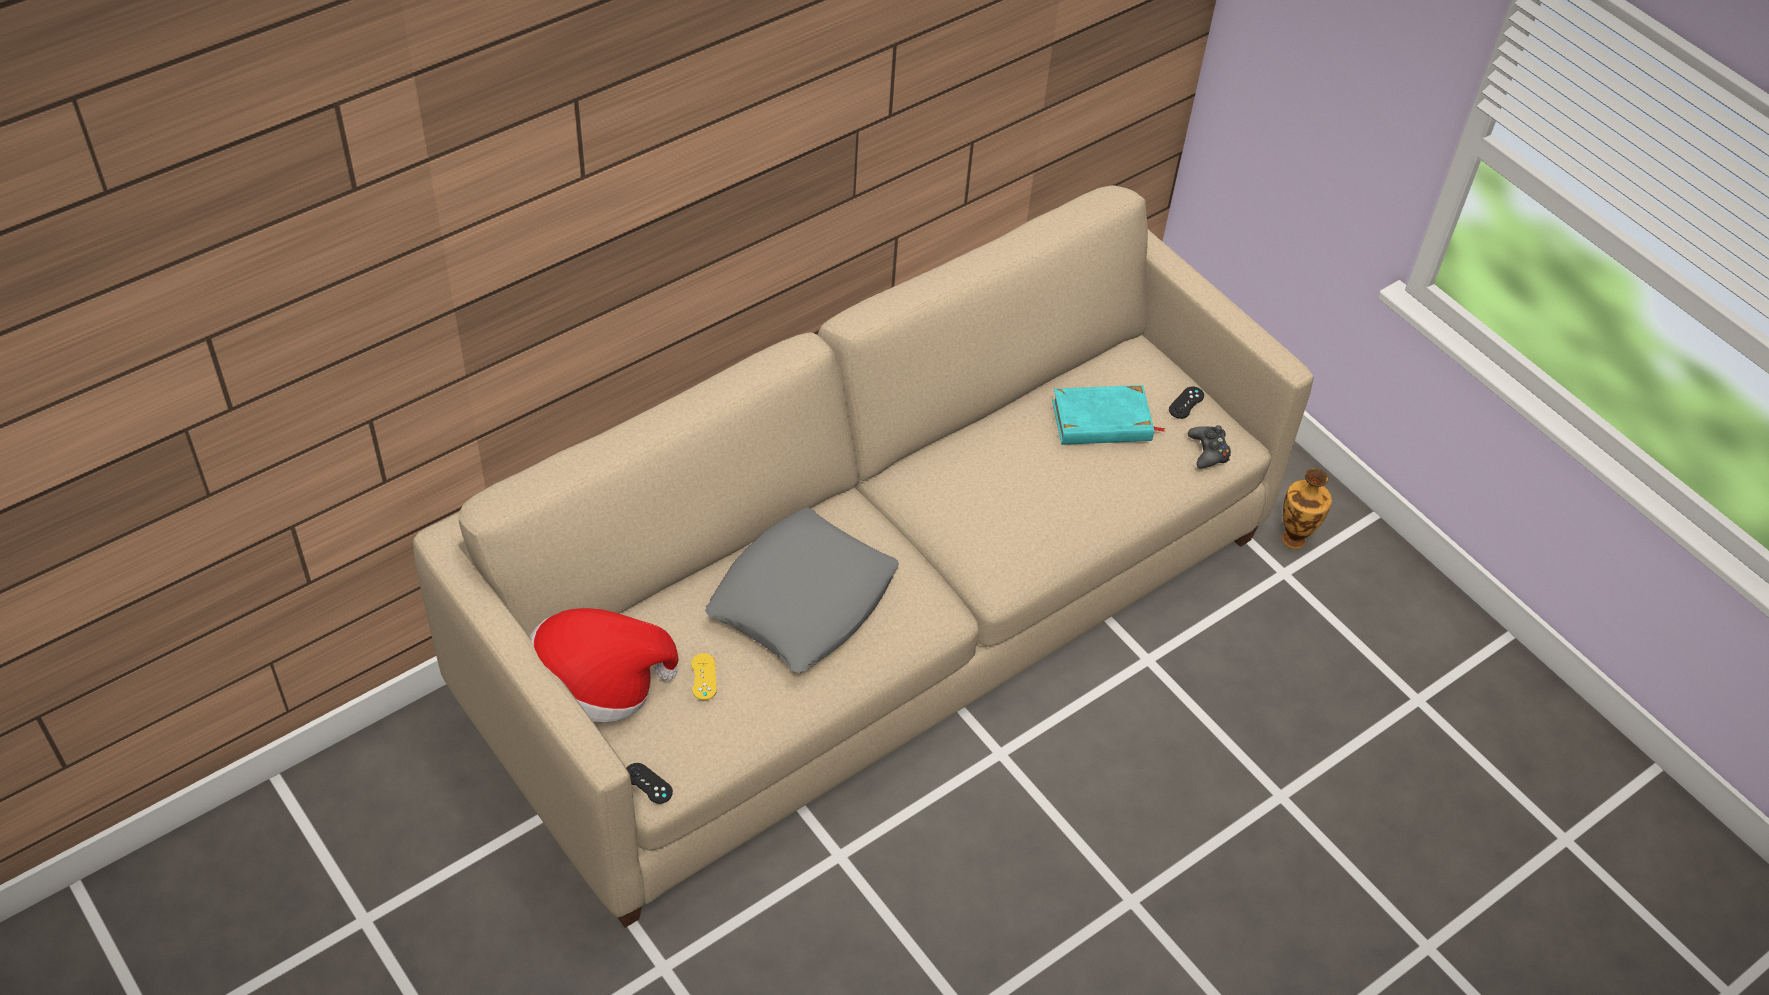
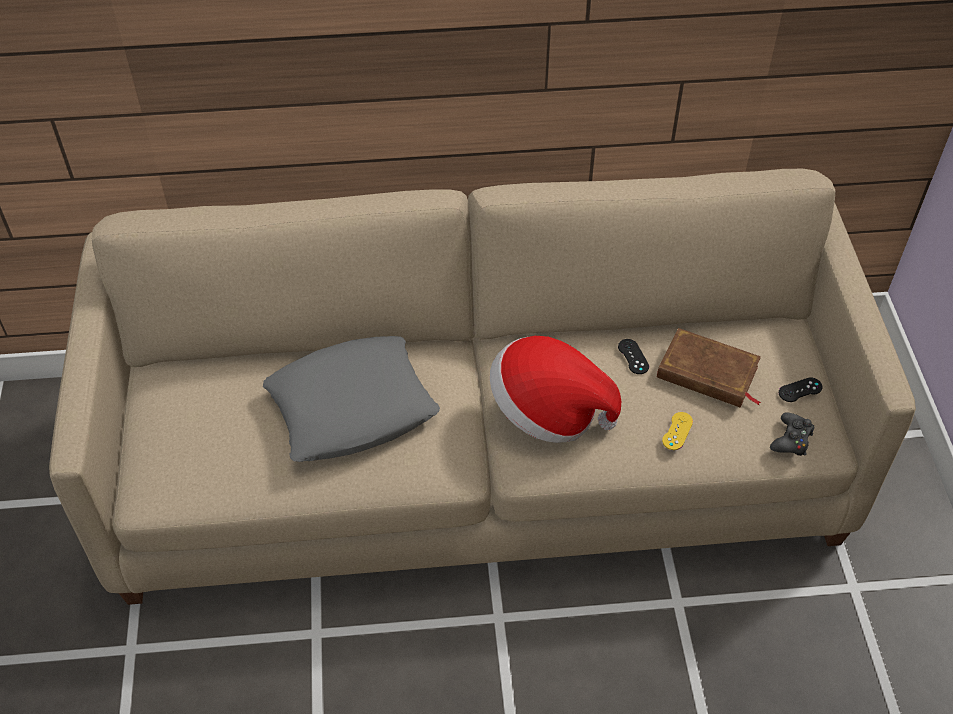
camera: 35 degrees right, 0 degrees up
hat [529,608,679,722] -> hat moved to [490,336,621,443]
black game controller [626,763,673,804] -> black game controller moved to [618,339,649,374]
yellow game controller [691,653,717,700] -> yellow game controller moved to [662,412,693,450]
turquoise book [1052,385,1166,445] -> brown book [657,328,761,408]
vase [1282,468,1332,549] -> none

